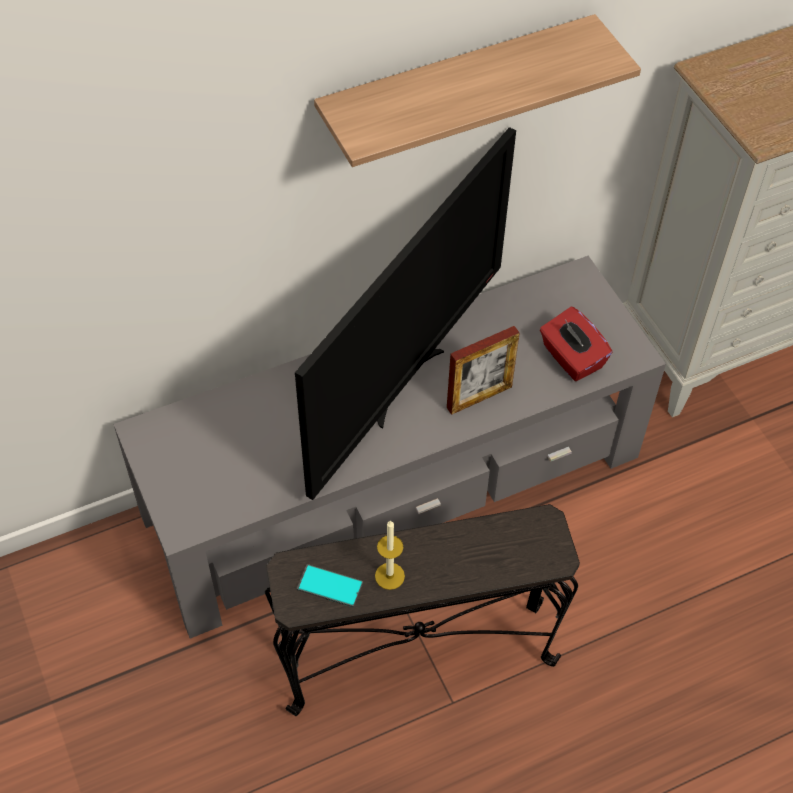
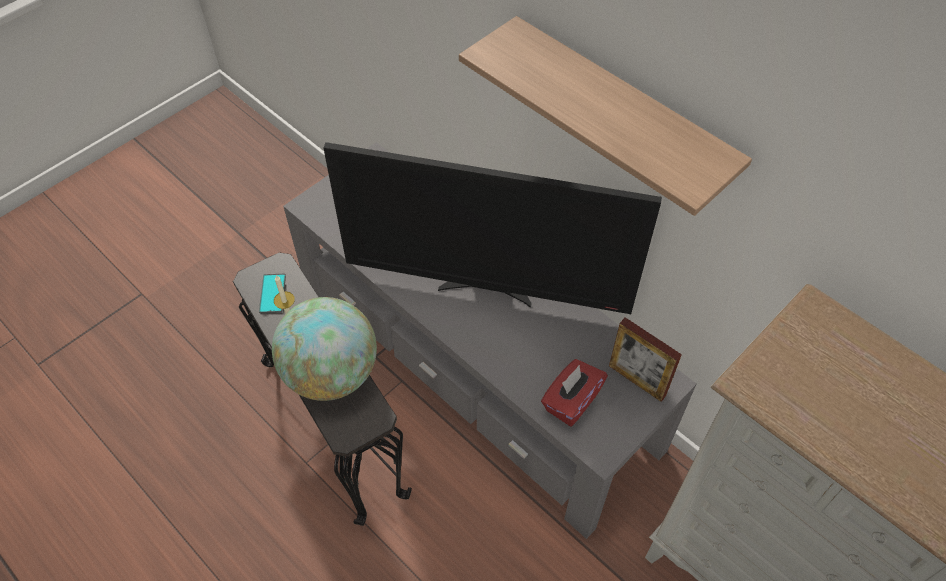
camera: 70 degrees right, 0 degrees up
picture frame [447,326,520,415] -> picture frame moved to [609,317,682,402]
none -> globe [272,297,377,401]

